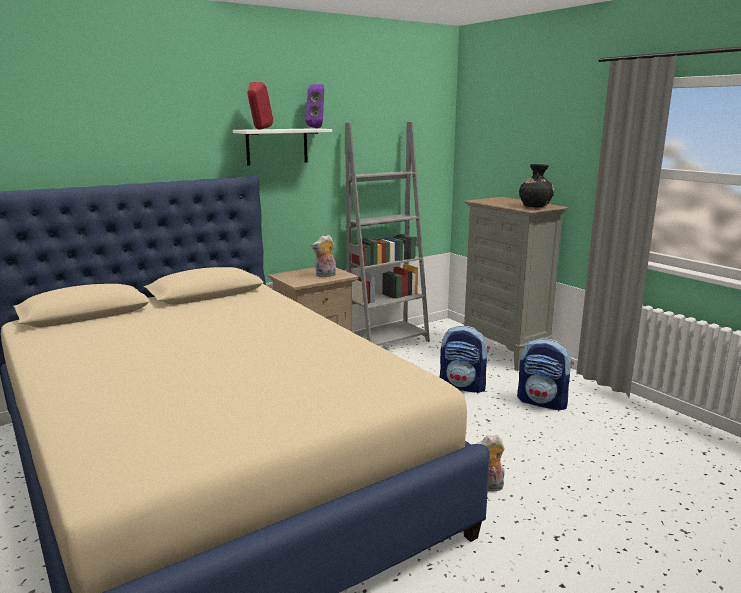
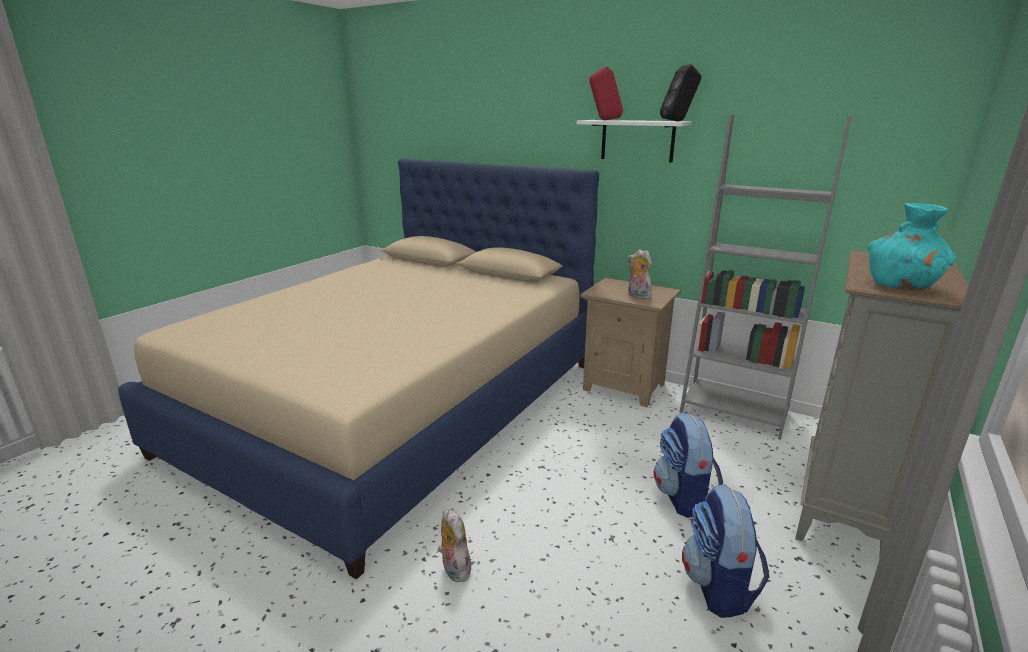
camera: 65 degrees right, 5 degrees up
purple speaker [305,84,324,129] -> black speaker [660,64,702,121]
black vase [519,164,554,208] -> turquoise vase [868,203,956,290]

